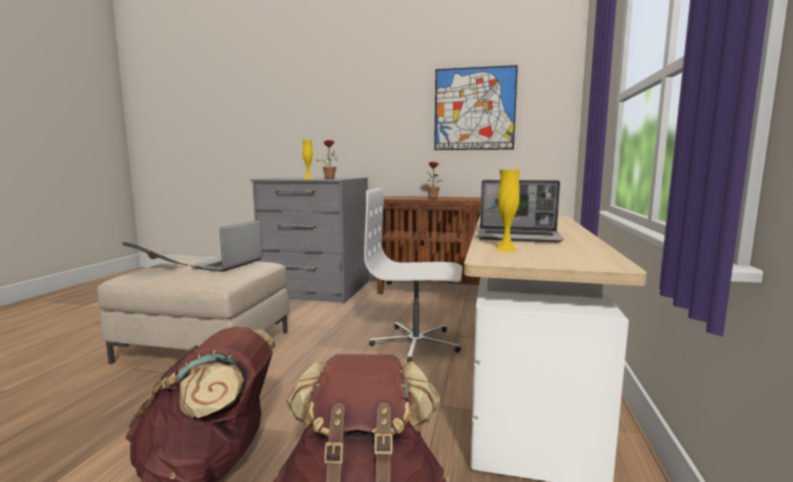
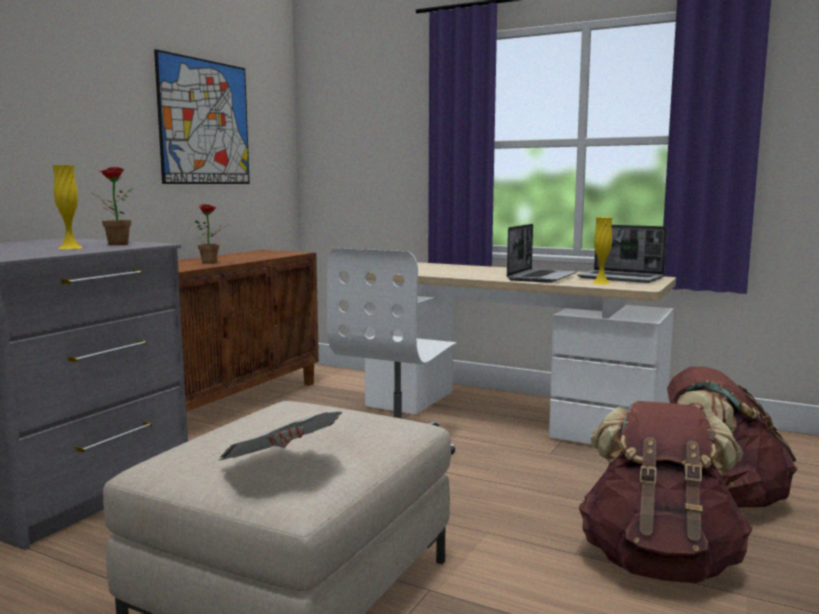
camera: 75 degrees left, 0 degrees up
laptop [190,220,263,272] -> laptop moved to [577,225,667,283]

